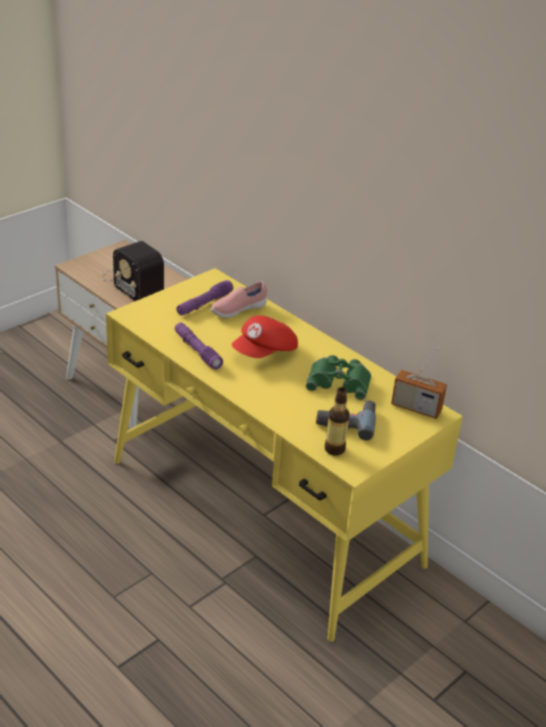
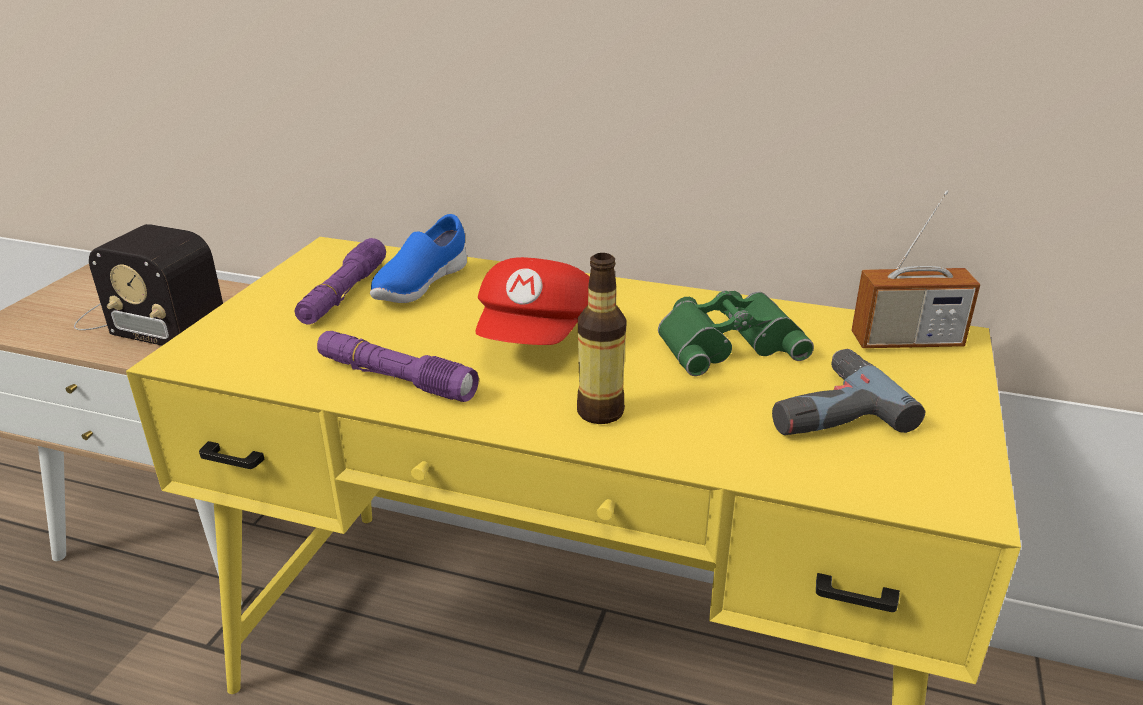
camera: 25 degrees left, 5 degrees down
pink shoe [210,281,267,318] -> blue shoe [370,214,467,303]
bottle [325,387,350,456] -> bottle moved to [577,253,627,424]

